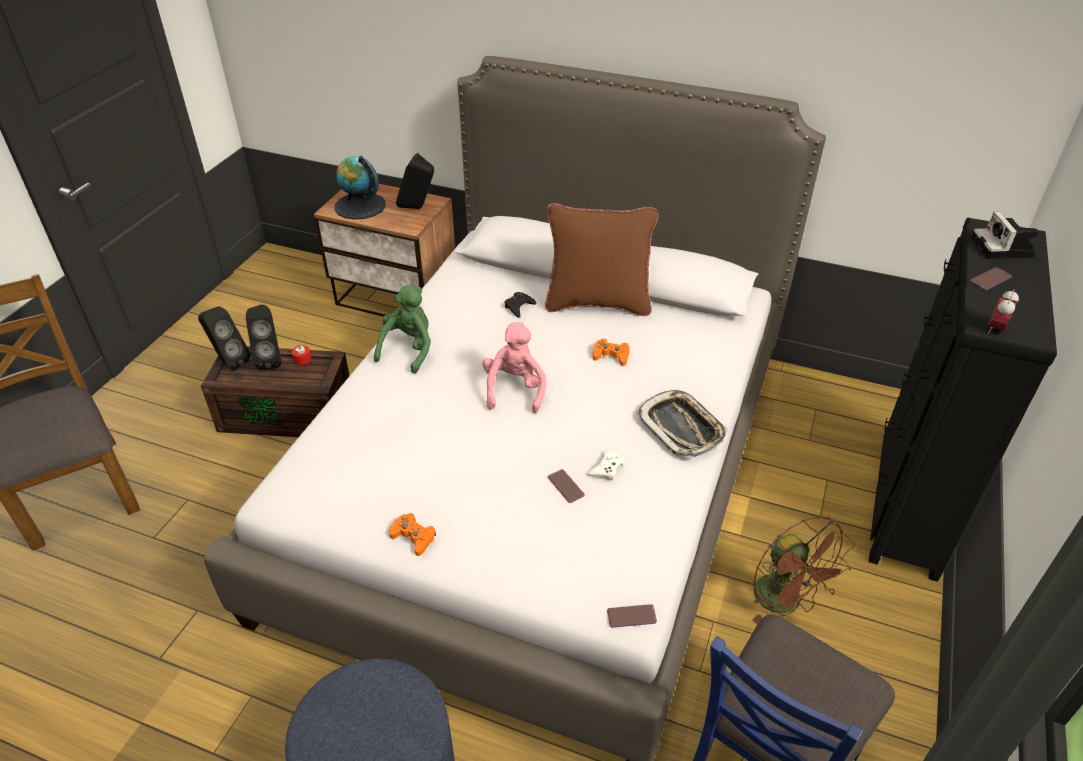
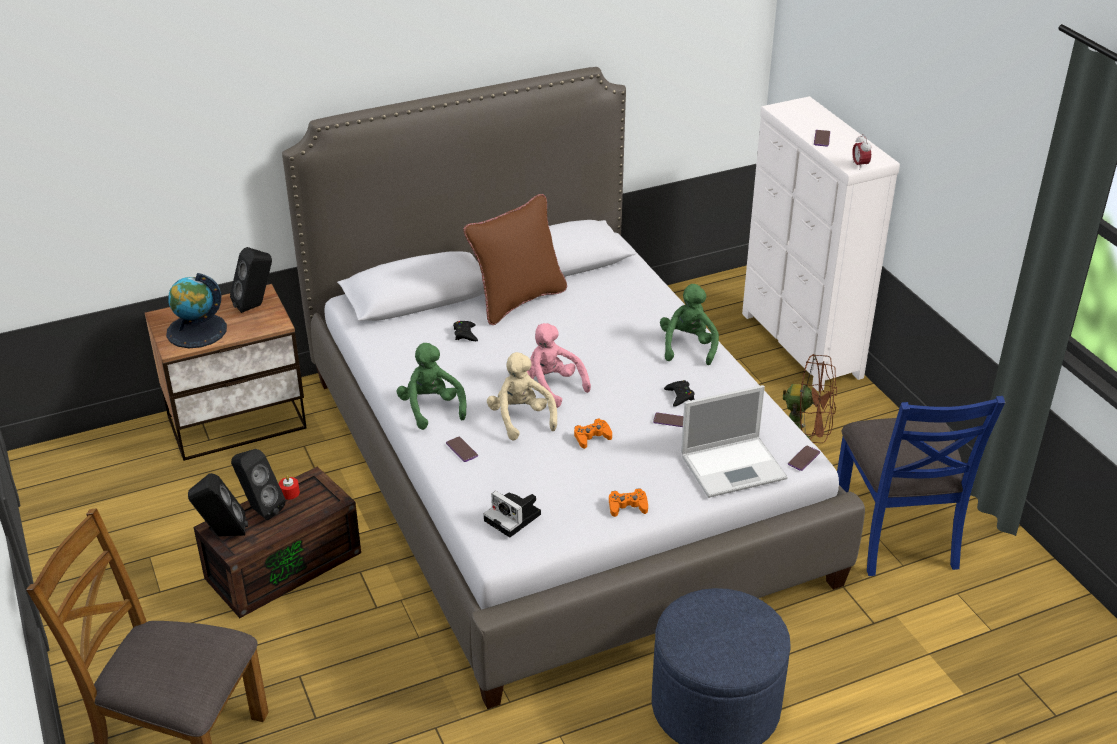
camera: 45 degrees left, 5 degrees down
white game controller [586,451,624,481] -> black game controller [664,380,695,407]
orange game controller [593,339,630,366] -> orange game controller moved to [574,419,612,449]
tray [636,390,728,459] -> green plush toy [660,284,719,365]
black dresser [869,218,1057,582] -> white dresser [742,96,900,392]
camera [971,211,1039,259] -> camera moved to [483,491,541,537]
none -> phone [446,437,478,462]
none -> beige plush toy [487,352,557,441]
none -> laptop [681,385,788,498]

